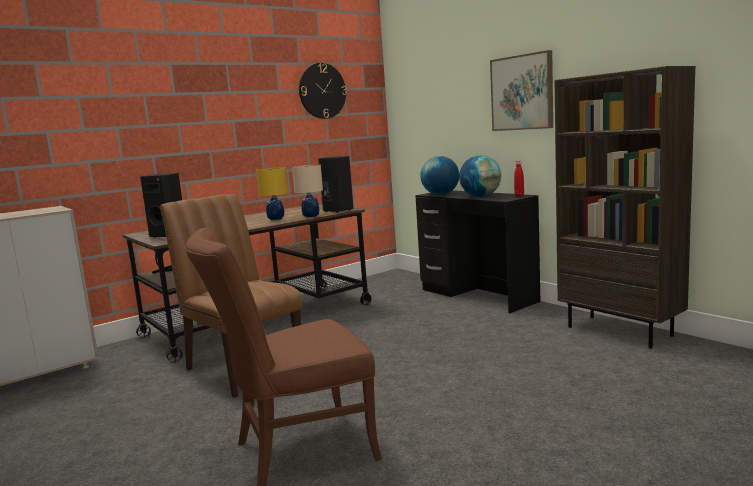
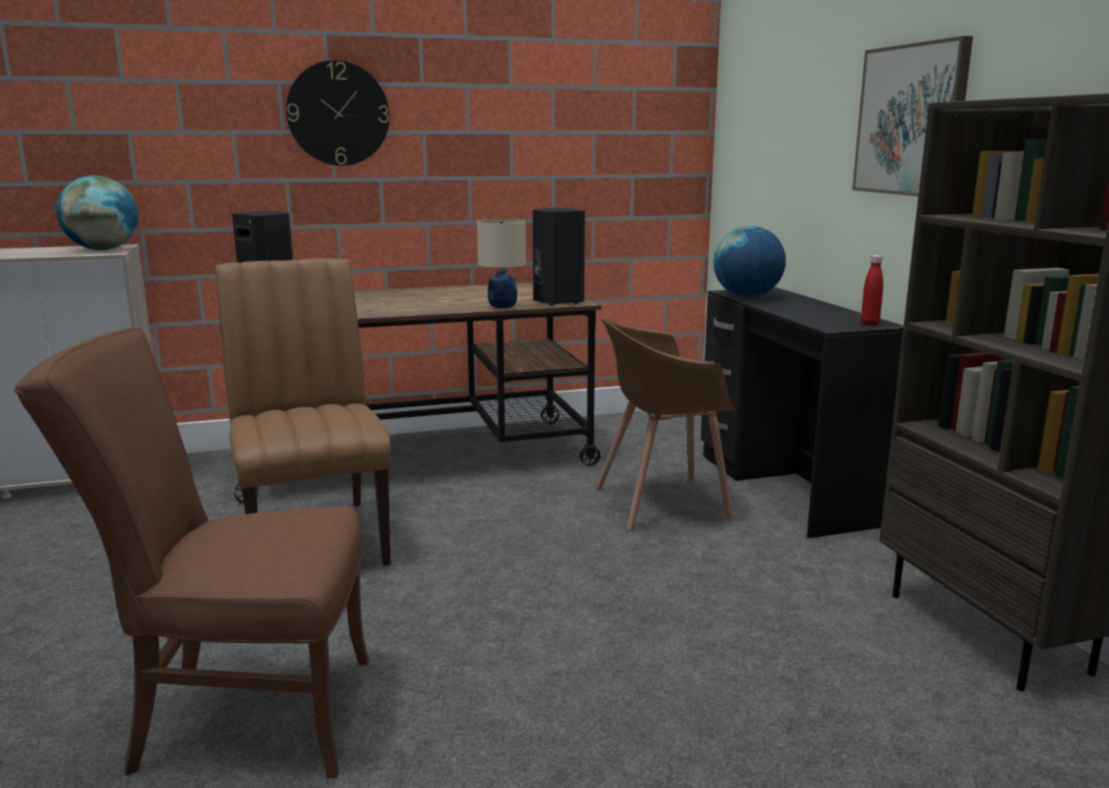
camera: 20 degrees right, 5 degrees up
yellow table lamp [256,167,288,220] -> none
wall clock [299,63,347,119] -> wall clock moved to [286,60,389,166]
globe [459,155,501,197] -> globe moved to [56,175,138,250]
none -> brown chair [596,317,735,531]

